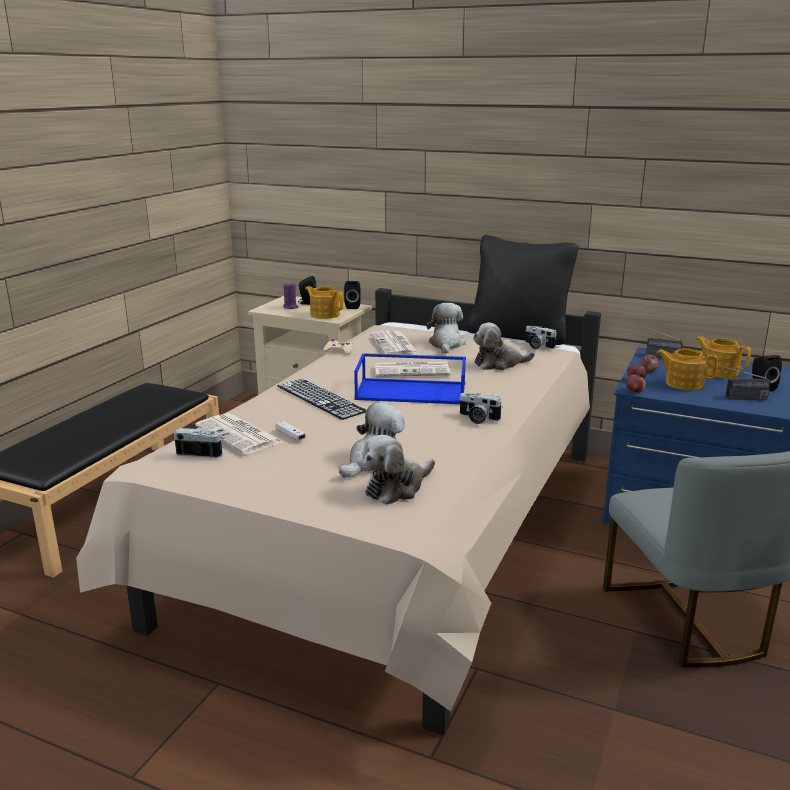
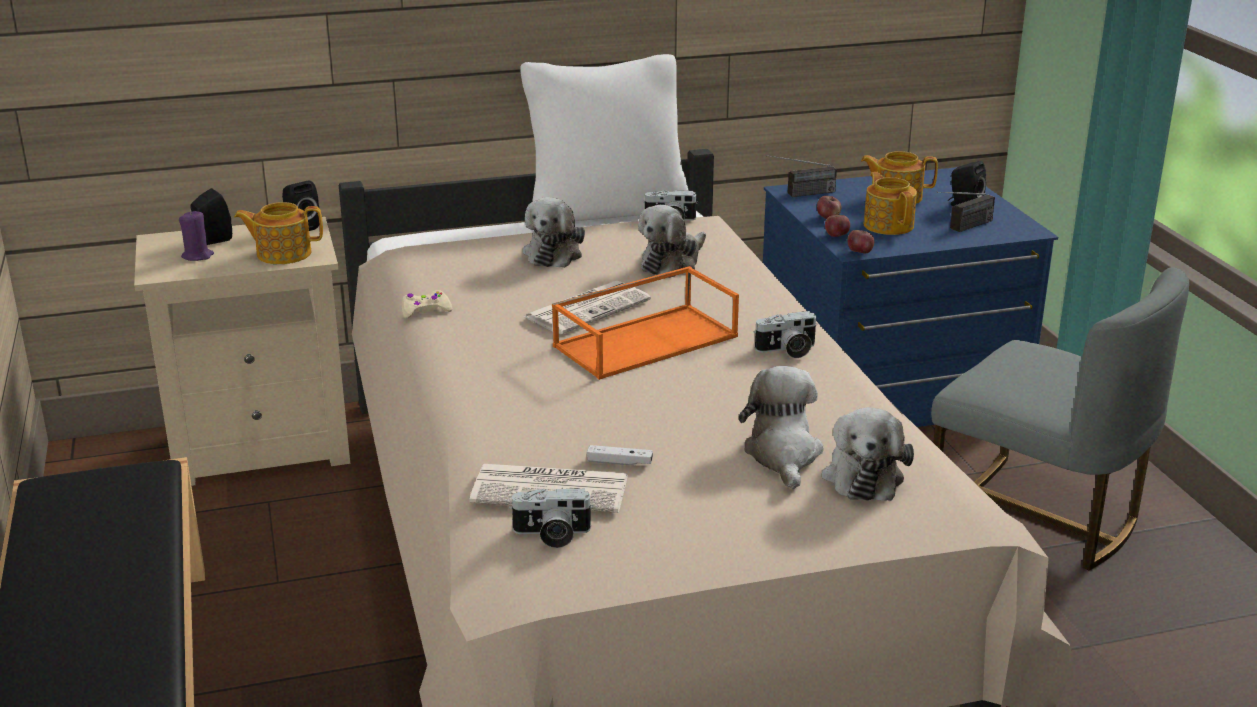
camera: 40 degrees left, 5 degrees up
camera [174,428,223,458] -> camera turned 150 degrees counterclockwise [509,488,593,548]
keyboard [277,379,366,420] -> none
blue tray [354,353,466,404] -> orange tray [552,266,739,380]
newspaper [371,331,420,355] -> none
plush toy [426,303,466,354] -> plush toy turned 135 degrees counterclockwise [523,197,585,268]
black pillow [467,235,578,345] -> white pillow [520,54,689,221]
teapot [656,348,718,390] -> teapot turned 90 degrees clockwise [863,172,917,235]

